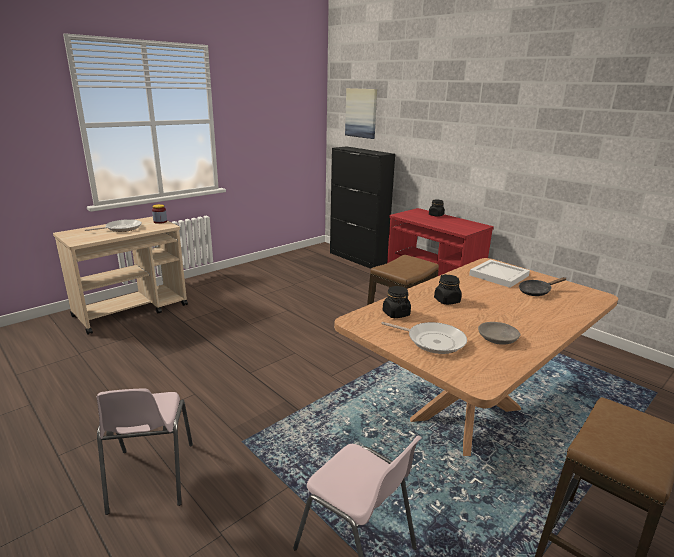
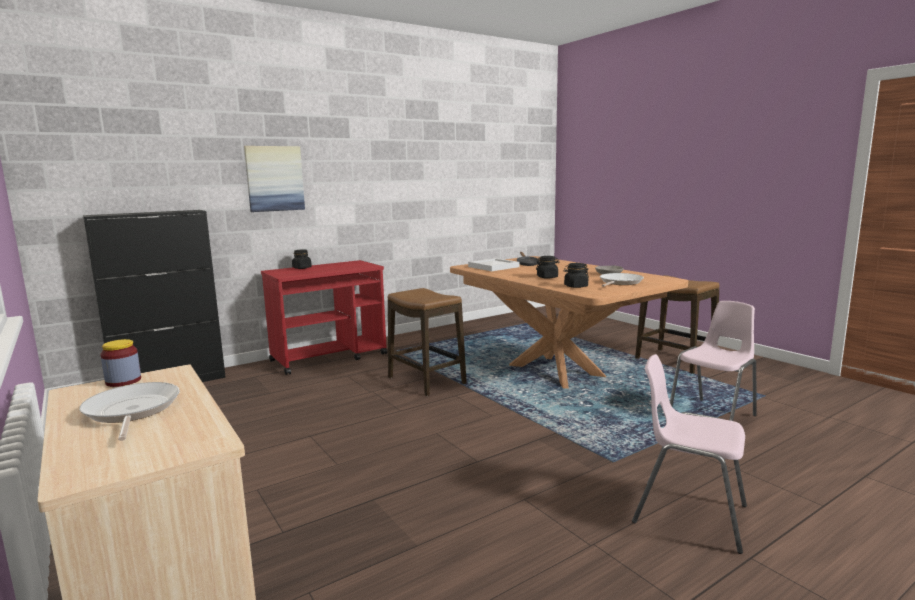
camera: 80 degrees left, 10 degrees down
pink chair [97,389,193,515] -> pink chair turned 150 degrees counterclockwise [632,354,747,554]
picture [345,88,377,139] -> picture moved to [244,146,305,212]

